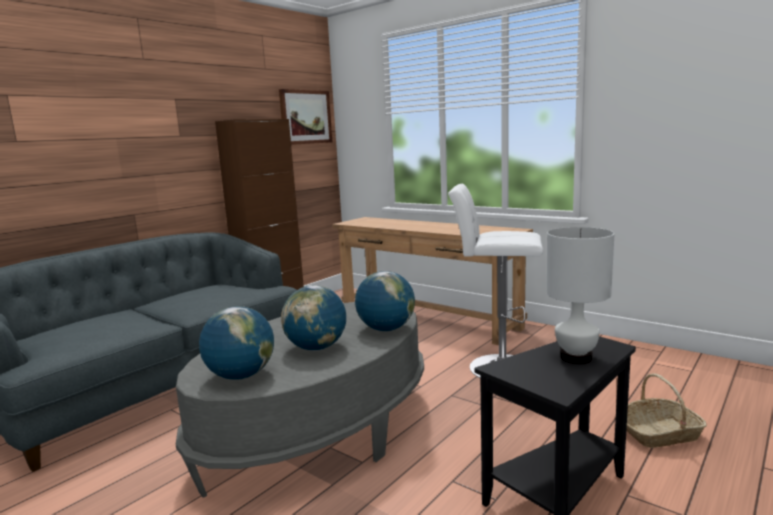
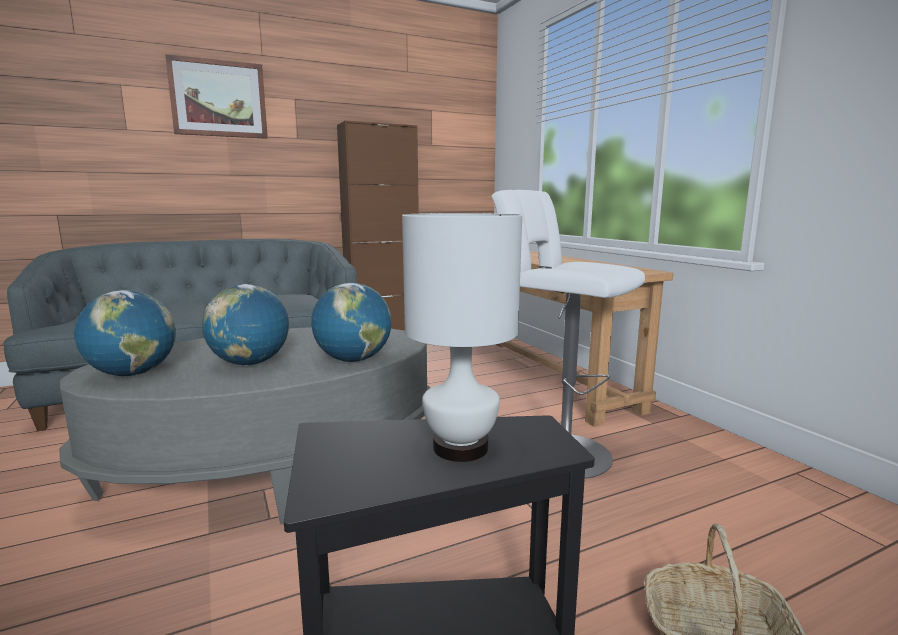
camera: 25 degrees right, 0 degrees up
picture [279,89,332,145] -> picture moved to [165,54,268,139]

